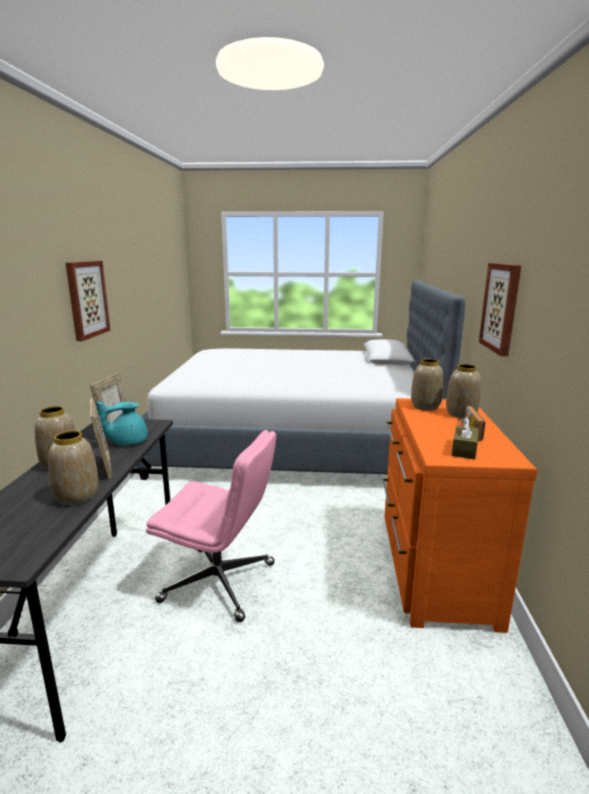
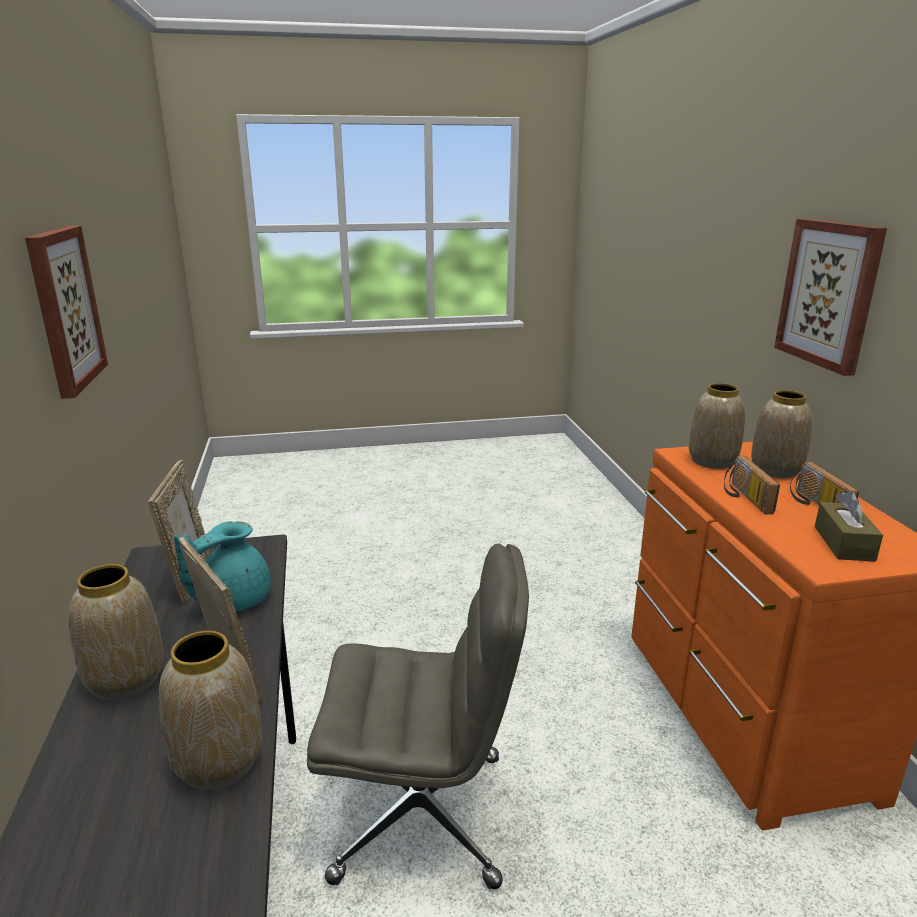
camera: 15 degrees left, 5 degrees up
bed [136,280,465,480] -> none
pink office chair [146,430,276,622] -> grey office chair [307,544,529,889]
none -> radio [724,456,780,514]

